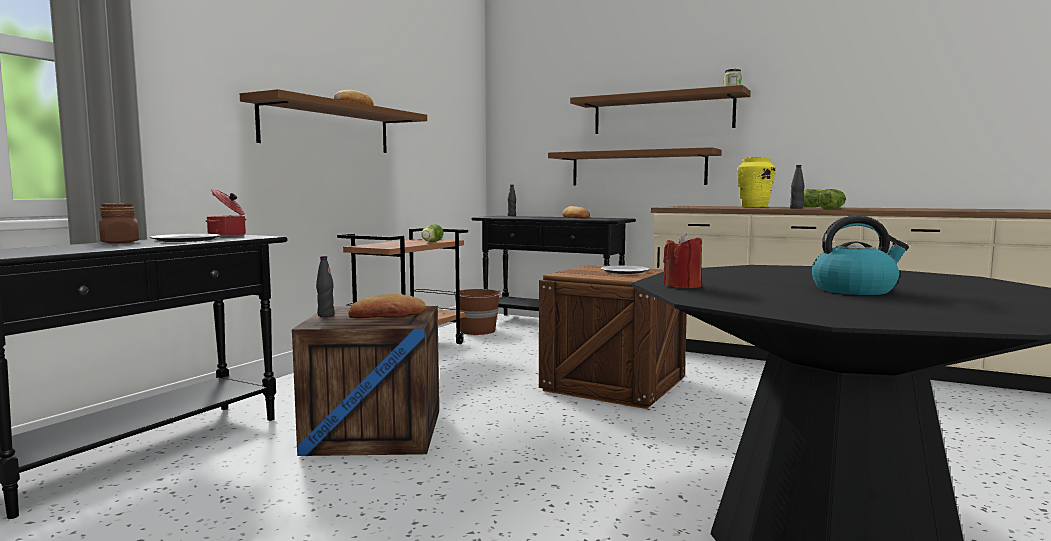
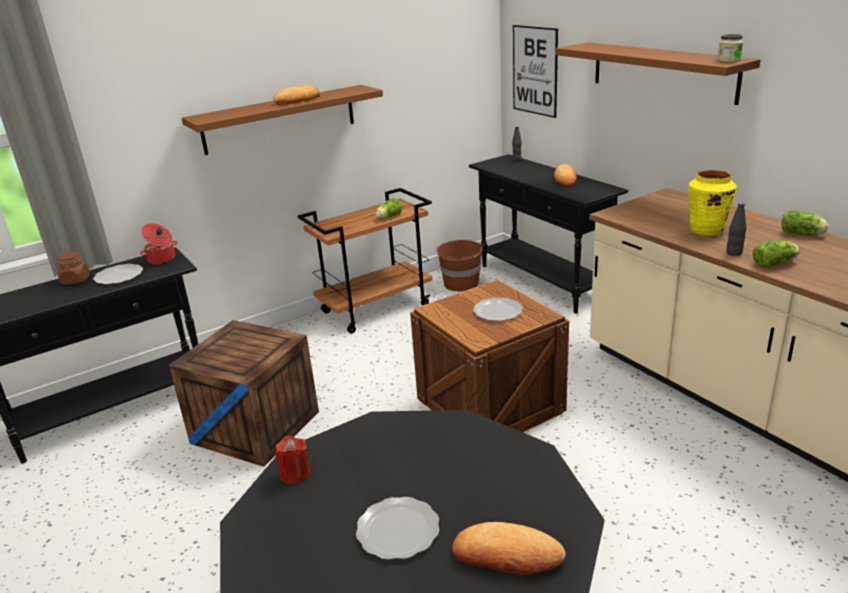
camera: 30 degrees right, 20 degrees up
black bottle [316,256,335,317] -> none
bread [348,294,426,318] -> bread moved to [452,522,566,576]
brown shelf [548,147,722,186] -> none
kettle [812,216,909,295] -> plate [356,497,439,560]
none -> picture [513,25,558,118]

